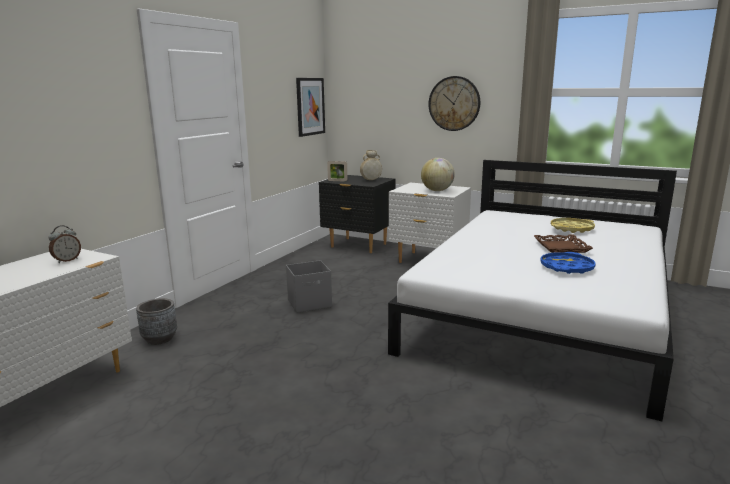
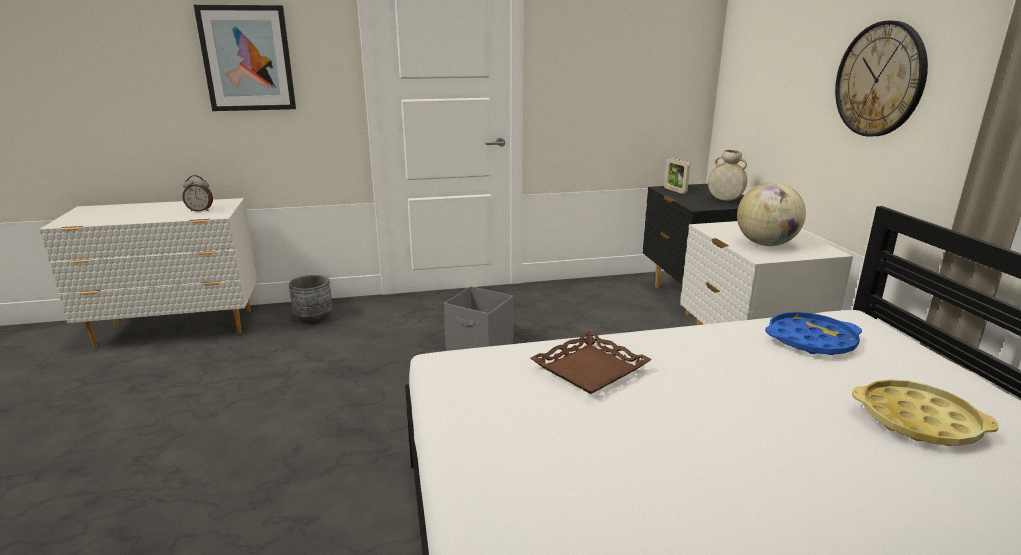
camera: 50 degrees right, 5 degrees up
picture [296,78,325,137] -> picture moved to [194,5,296,111]
brown tray [534,234,593,253] -> brown tray moved to [531,331,652,394]
blue tray [540,252,596,274] -> blue tray moved to [765,312,862,355]

